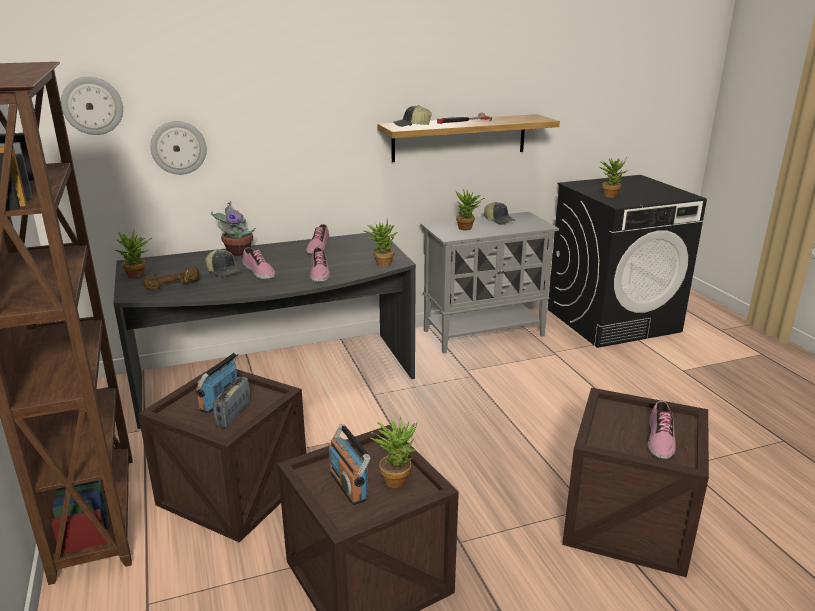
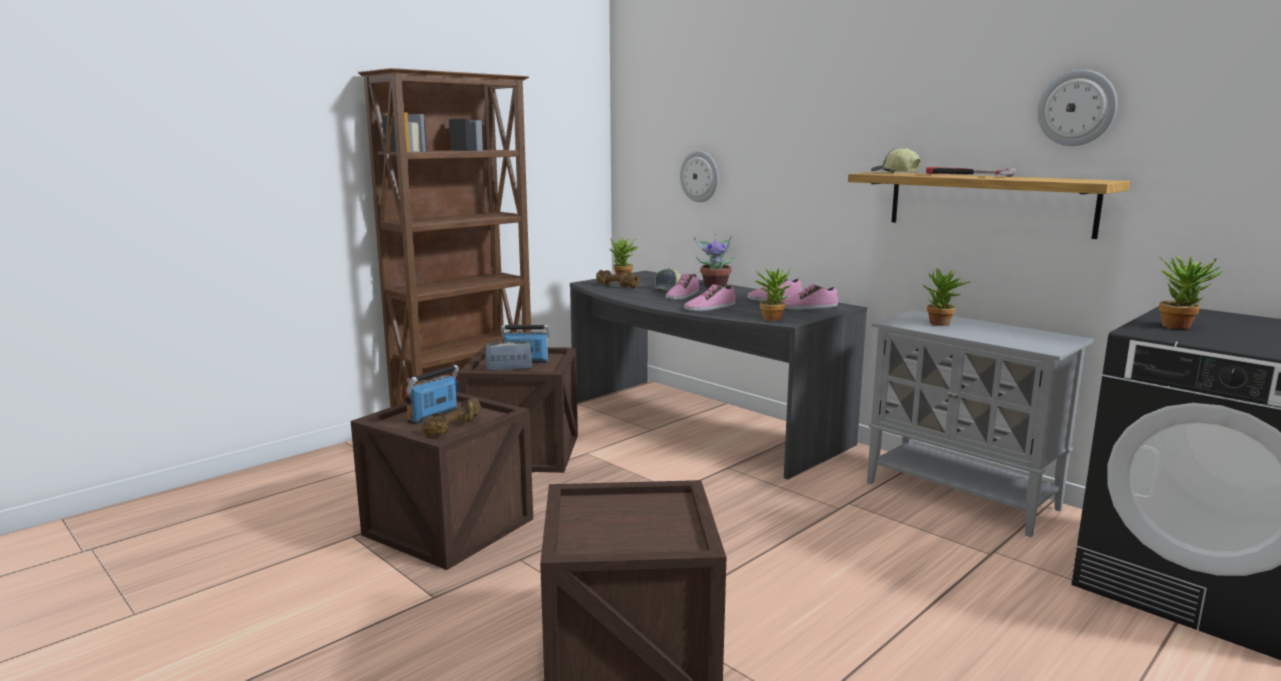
camera: 65 degrees right, 10 degrees down
wall clock [61,77,123,135] -> wall clock moved to [1038,70,1117,146]
potted plant [371,416,417,488] -> brown dumbbell [422,398,481,436]
cap [484,202,516,225] -> none
shoe [648,400,676,459] -> shoe moved to [781,284,838,310]

